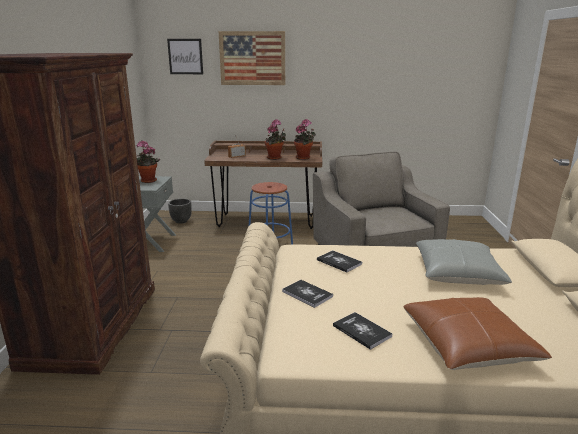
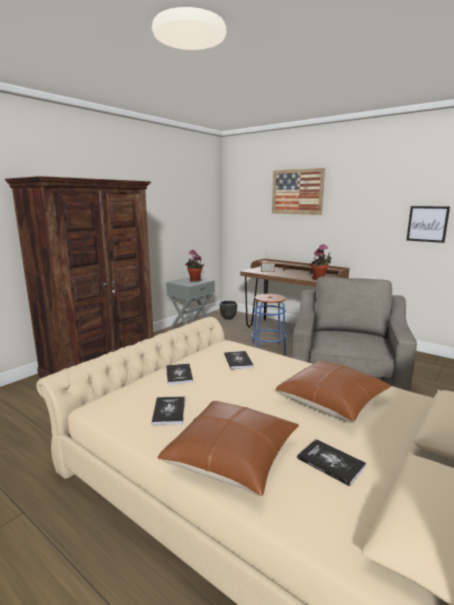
camera: 35 degrees right, 5 degrees down
picture [167,39,203,74] -> picture moved to [407,206,450,243]
potted plant [265,119,286,160] -> none
grey pillow [416,239,512,285] -> brown pillow [276,361,392,423]
none -> book [297,439,366,487]

